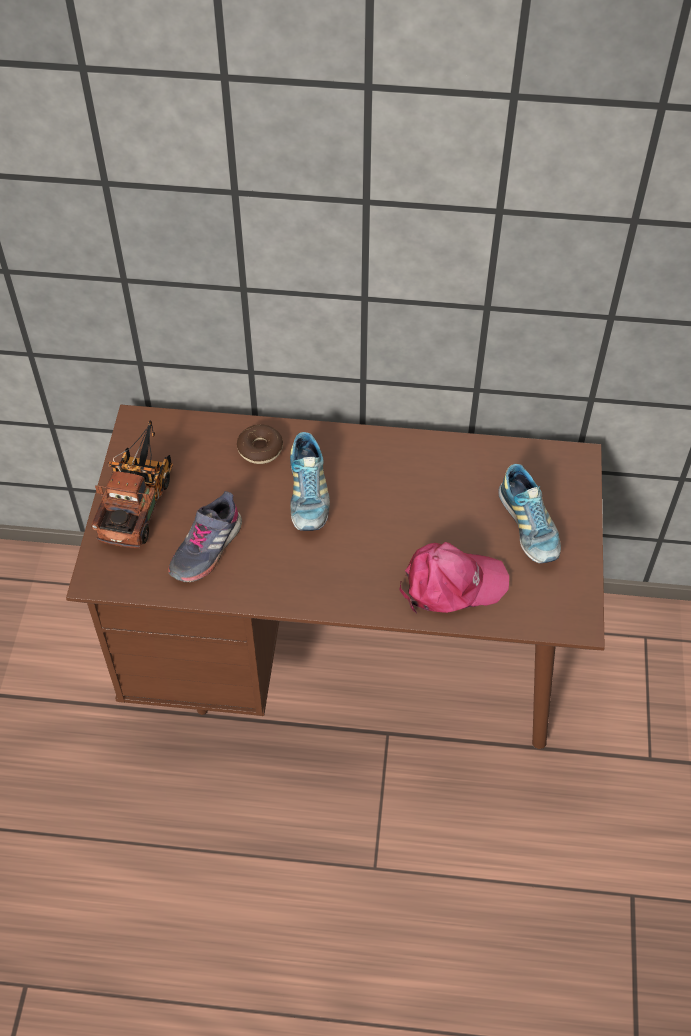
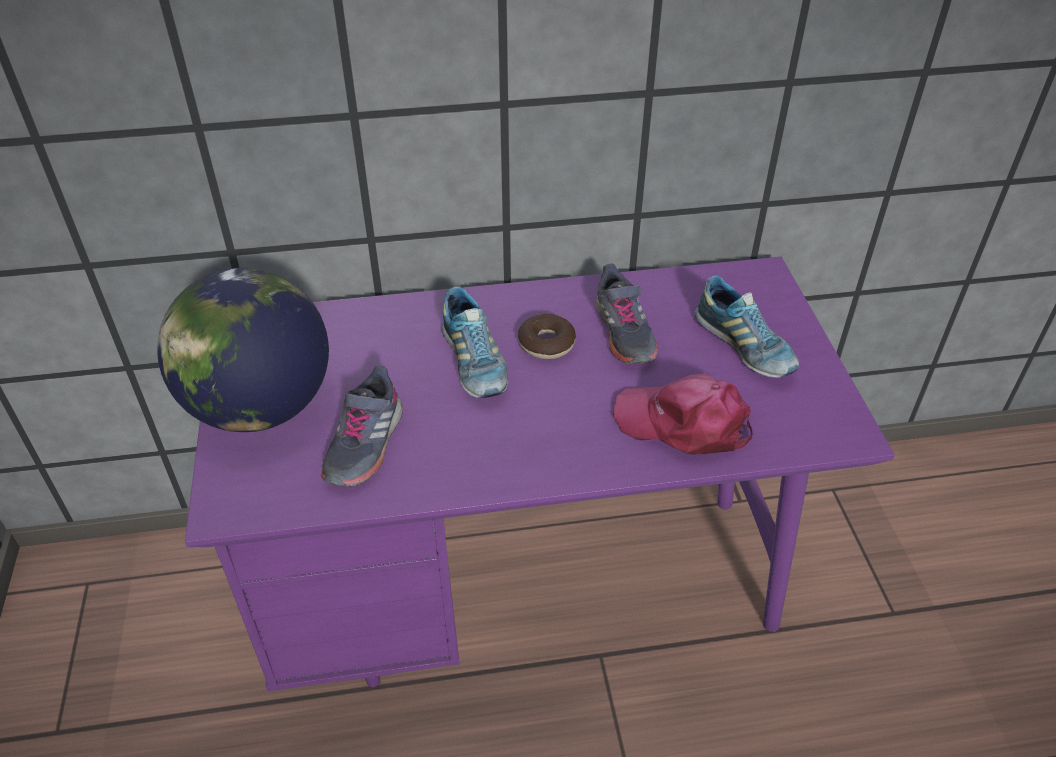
camera: 15 degrees left, 10 degrees down
brown desk [66,404,605,749] -> purple desk [185,256,895,691]
toy truck [91,420,173,548] -> globe [157,268,329,432]
donut [237,425,283,464] -> donut moved to [518,314,576,359]
pink cap [399,542,509,613] -> pink cap turned 135 degrees counterclockwise [613,373,752,455]
none -> grey shoe [596,264,658,364]

